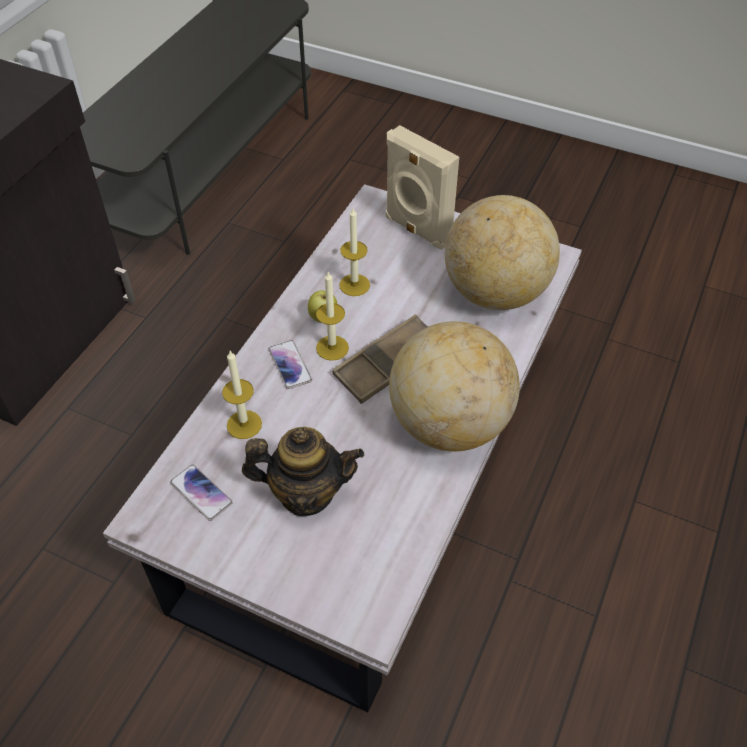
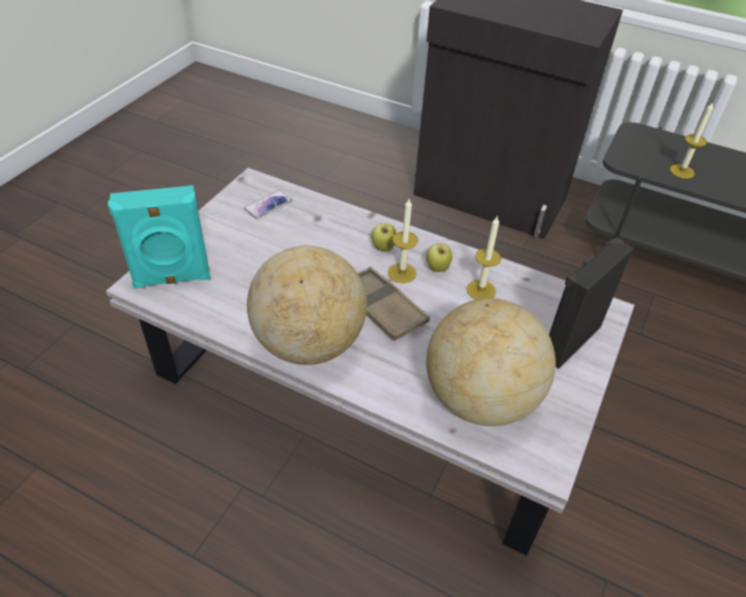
camera: 90 degrees right, 5 degrees down
candle [222,351,262,439] -> candle moved to [670,102,713,179]
teapot [242,427,364,516] -> none
phone [269,340,312,389] -> apple [371,222,396,251]
beige speaker [386,125,459,250] -> black speaker [549,237,634,369]
none -> turquoise speaker [108,185,211,289]

